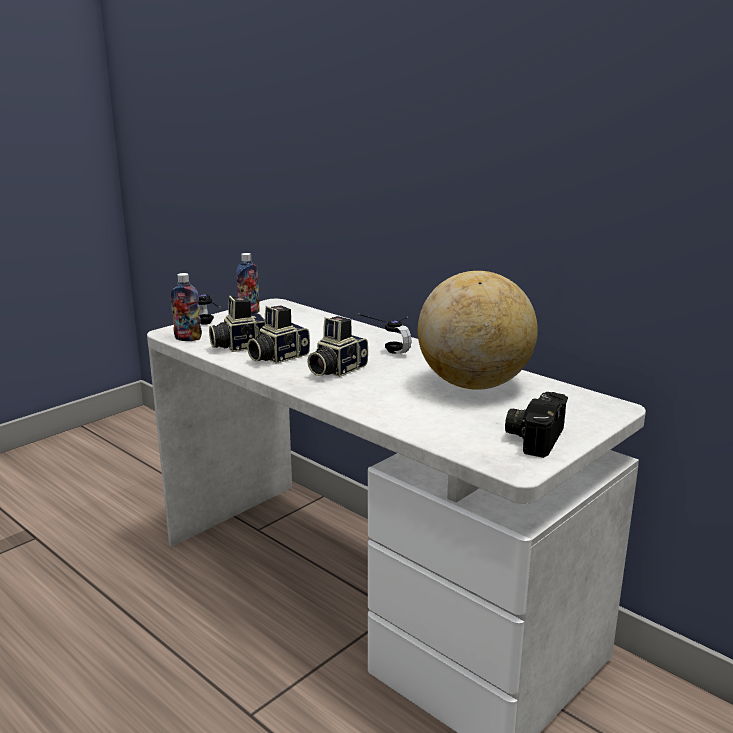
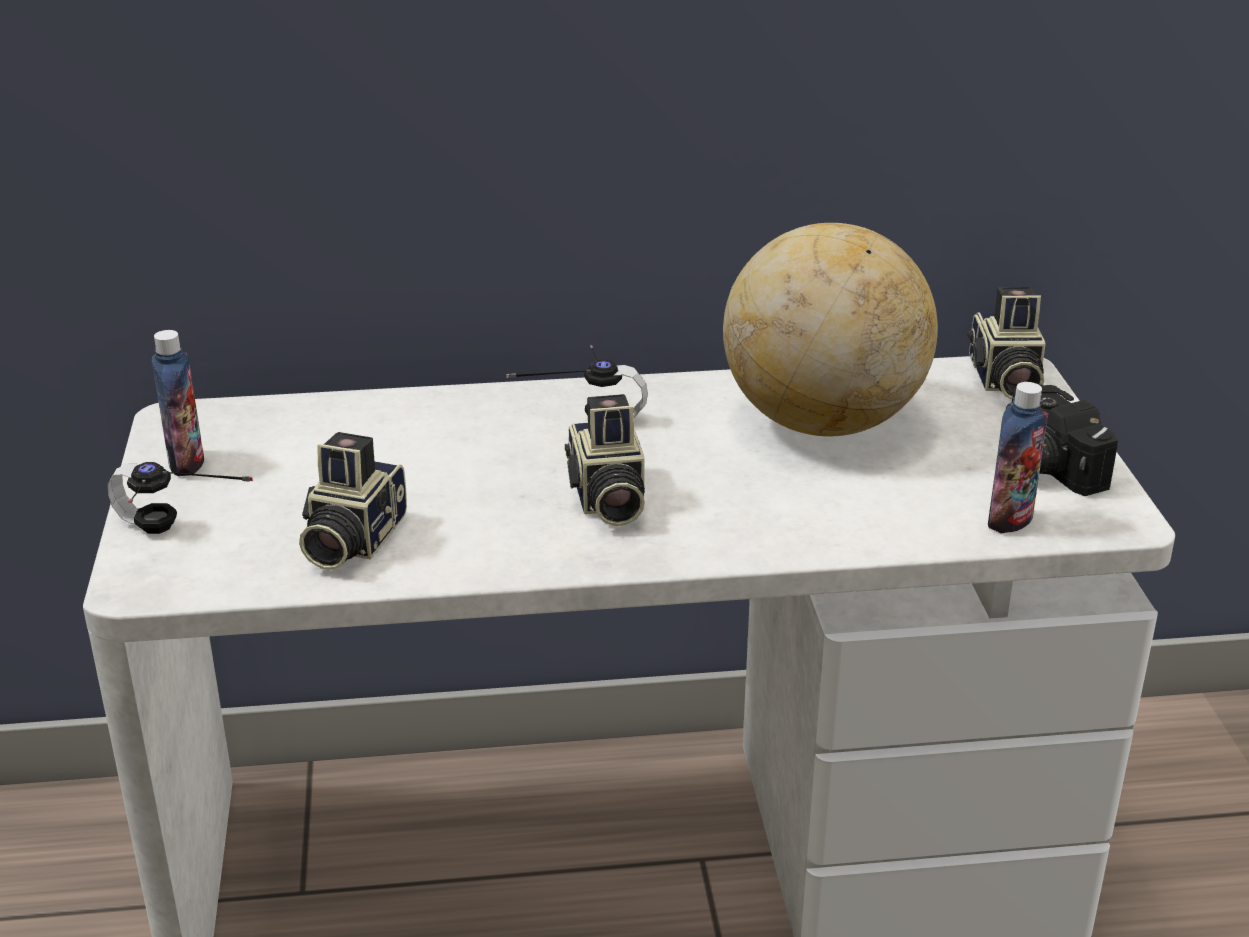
camera: 50 degrees left, 10 degrees up
bottle [170,273,202,341] -> bottle moved to [988,382,1048,533]
camera [247,306,310,364] -> camera moved to [967,287,1045,399]

